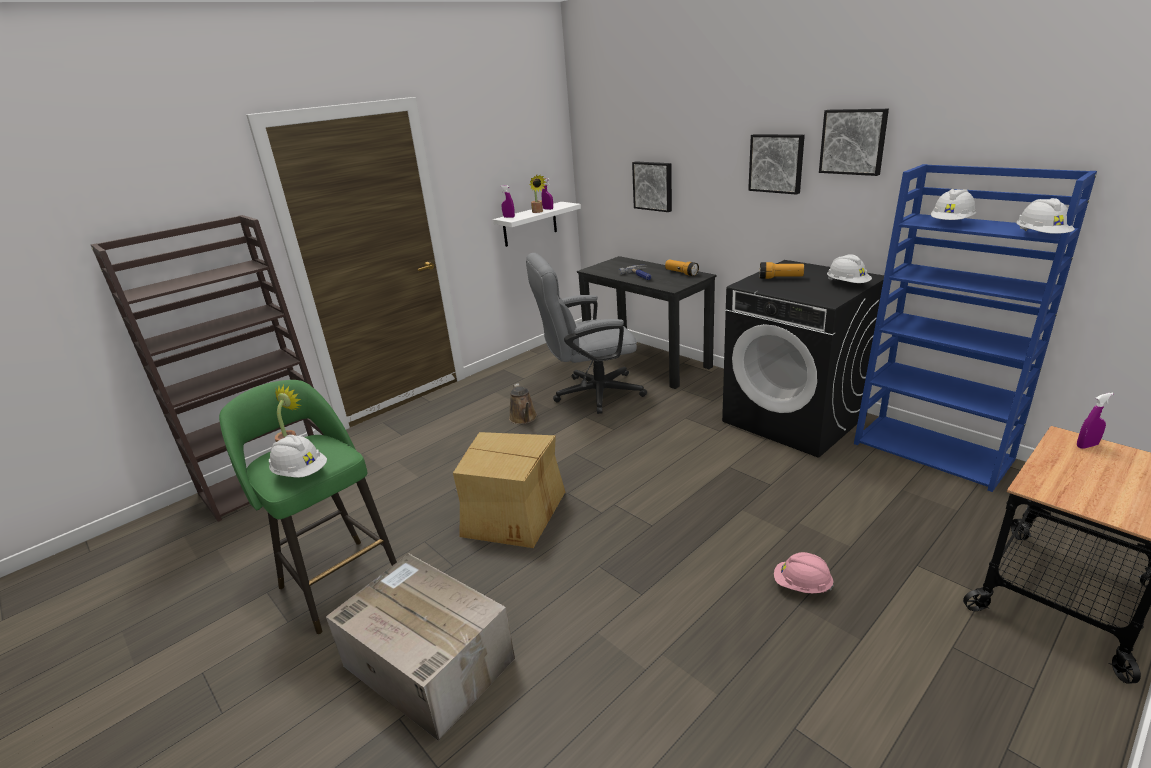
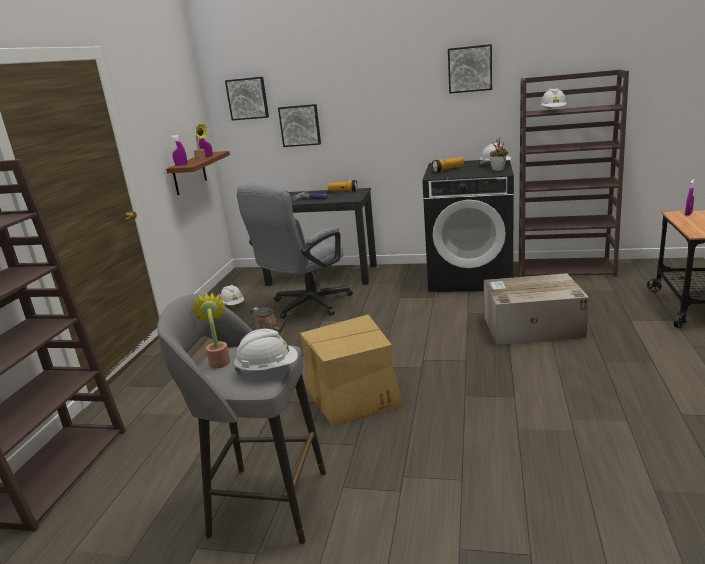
camera: 35 degrees left, 5 degrees down
green stool [219,380,397,634] -> grey stool [157,294,326,544]
cardboard box [326,554,515,741] -> cardboard box moved to [484,273,589,345]
white shelf [493,202,581,247] -> brown shelf [166,151,230,195]
picture [748,134,805,195] -> picture moved to [225,77,269,121]
pink hard hat [774,552,834,593] -> none
blue bookcase [854,164,1097,492] -> brown bookcase [519,69,629,277]
white hard hat [1016,198,1075,234] -> white hard hat moved to [220,285,244,305]
none -> potted plant [490,137,509,171]

